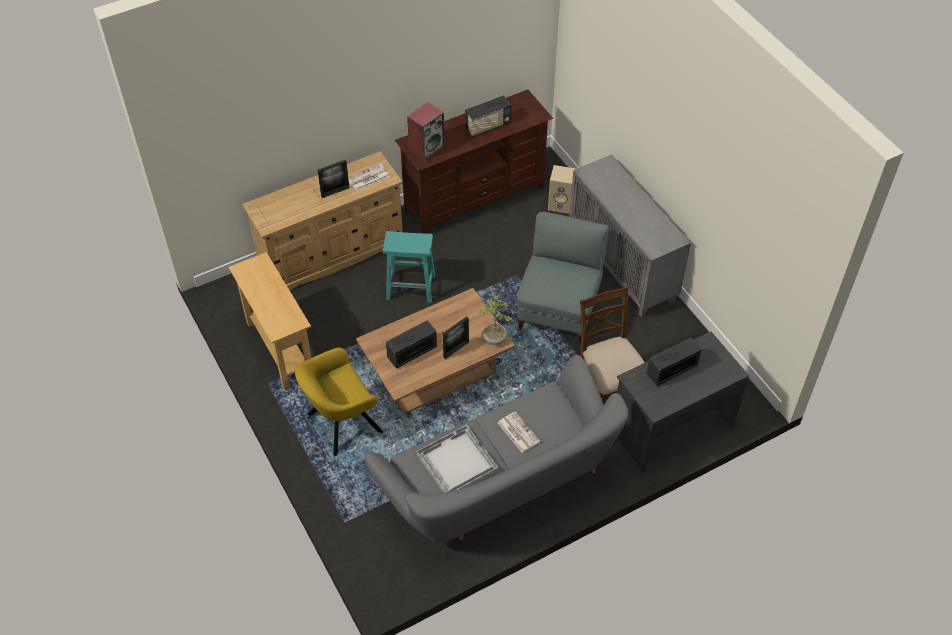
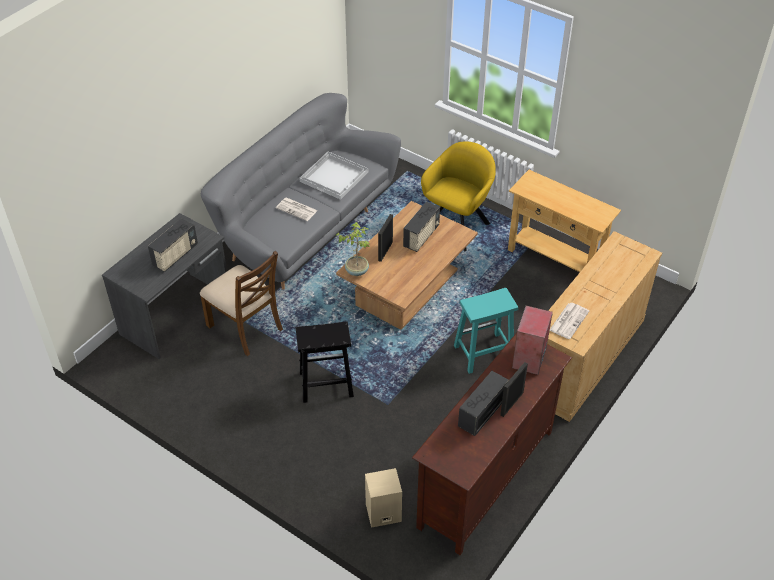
camera: 155 degrees right, 5 degrees down
picture frame [317,160,350,198] -> picture frame moved to [500,362,528,417]
grey armchair [517,212,609,344] -> black stool [296,321,354,403]
grey cabinet [569,155,691,318] -> none

